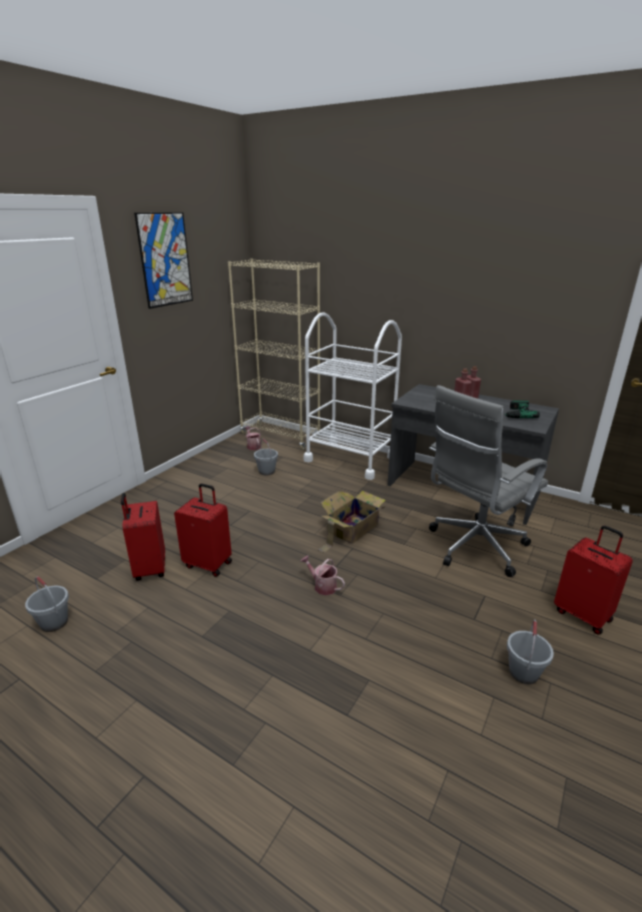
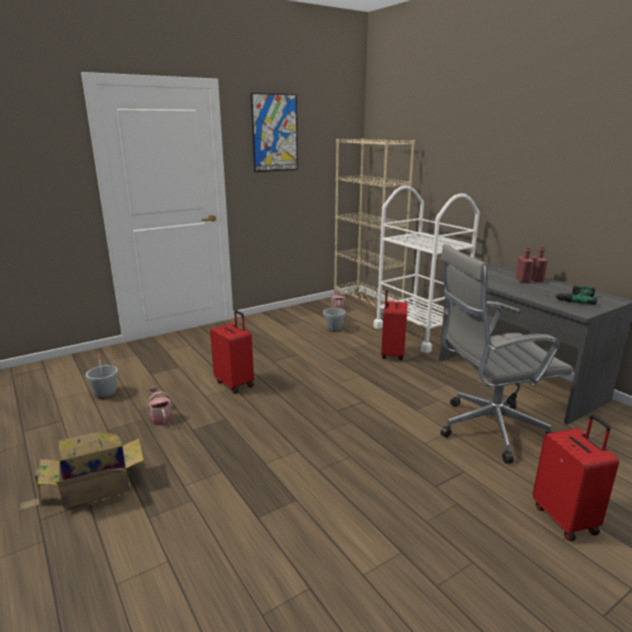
camera: 25 degrees right, 5 degrees down
red suitcase [121,493,165,581] -> red suitcase moved to [381,290,408,360]
watering can [301,555,345,595] -> watering can moved to [147,387,172,426]
cardboard box [318,491,386,553] -> cardboard box moved to [20,431,144,510]
grey bucket [507,620,554,684] -> none

